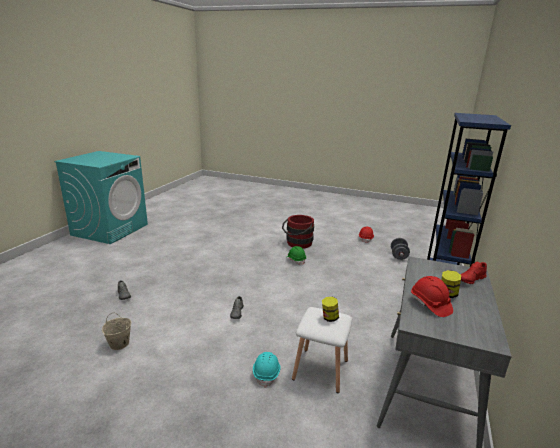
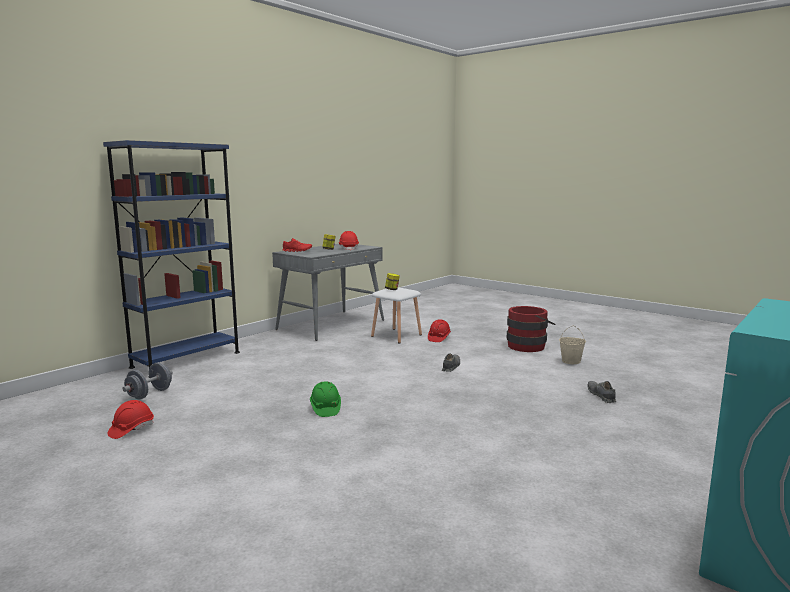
camera: 160 degrees left, 10 degrees down
turquoise hard hat [253,352,281,388] -> red hard hat [428,319,451,342]
red bucket [282,215,314,249] -> red bucket moved to [507,306,555,352]

